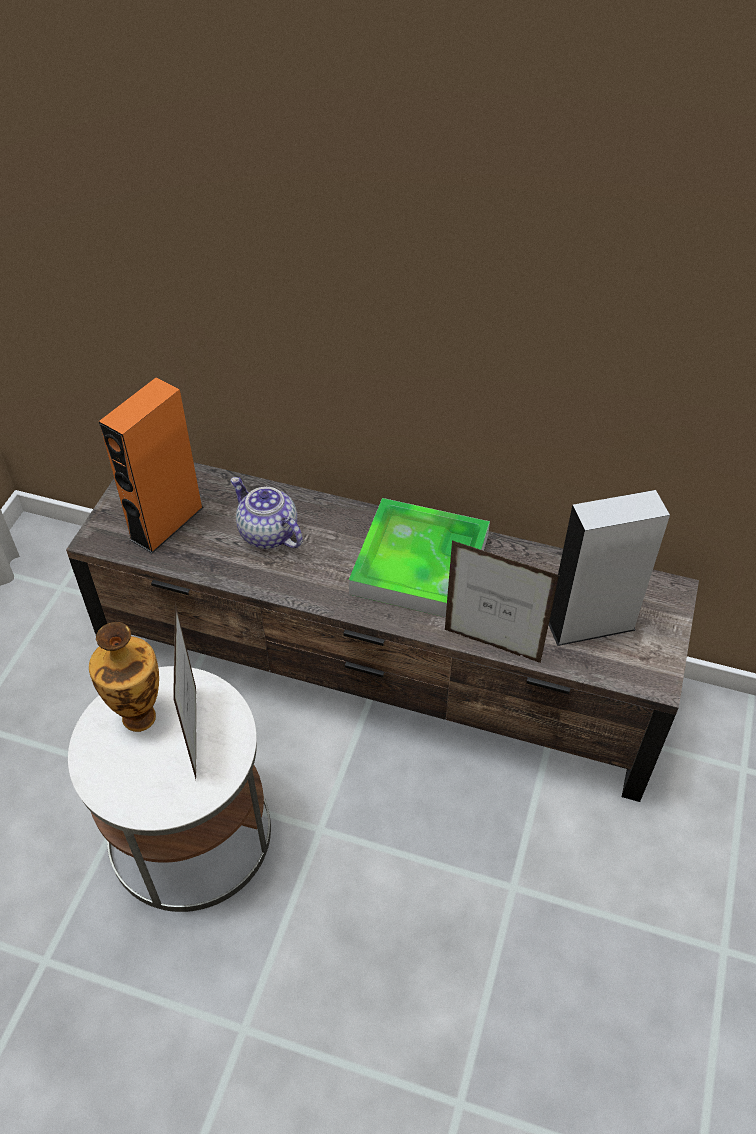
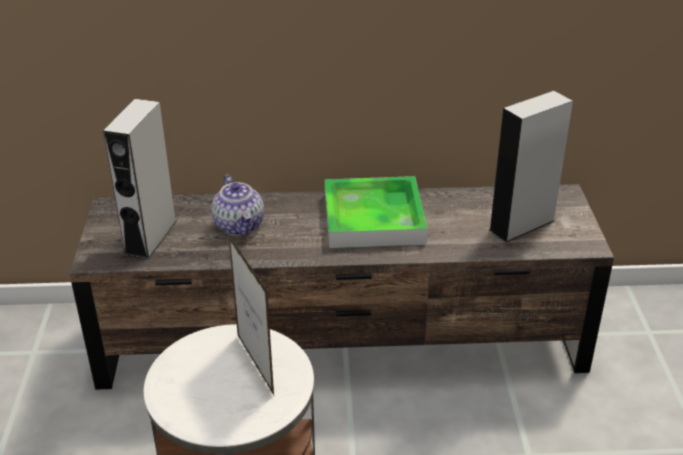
camera: 20 degrees left, 15 degrees down
vase [89,622,159,732] -> none
orange speaker [99,377,204,554] -> grey speaker [103,99,177,259]
teapot [231,477,303,549] -> teapot turned 135 degrees counterclockwise [212,175,264,236]
picture frame [445,540,560,663] -> none

